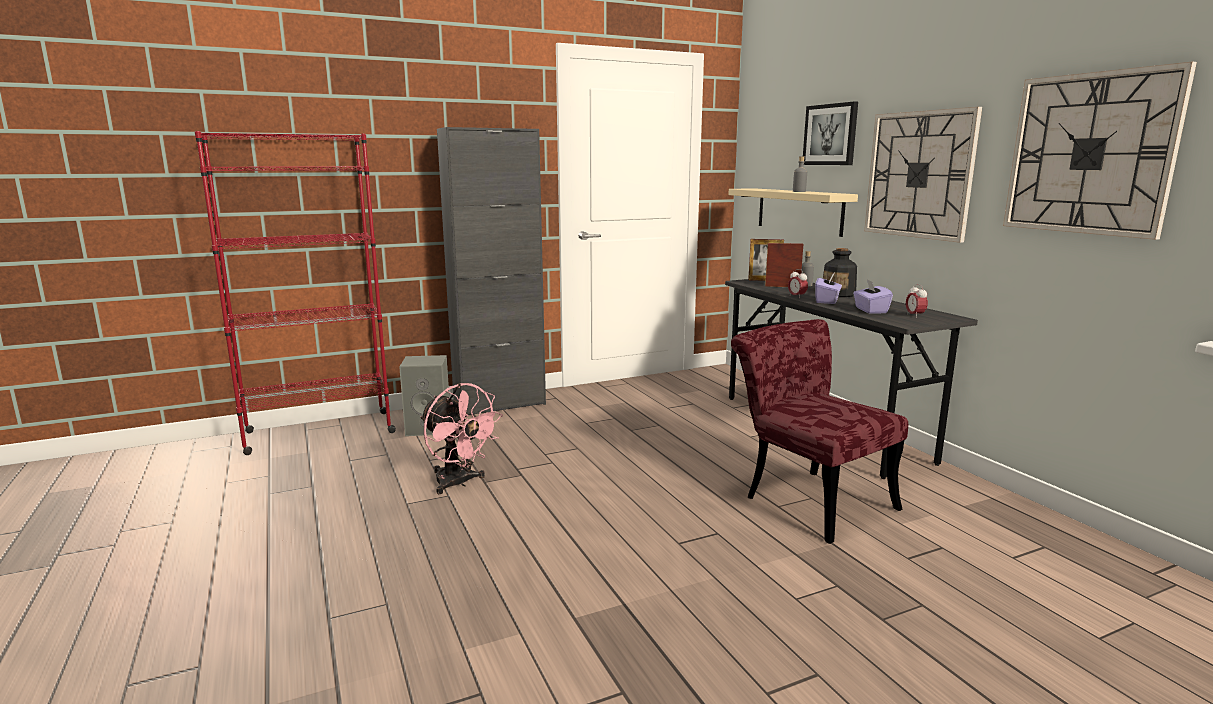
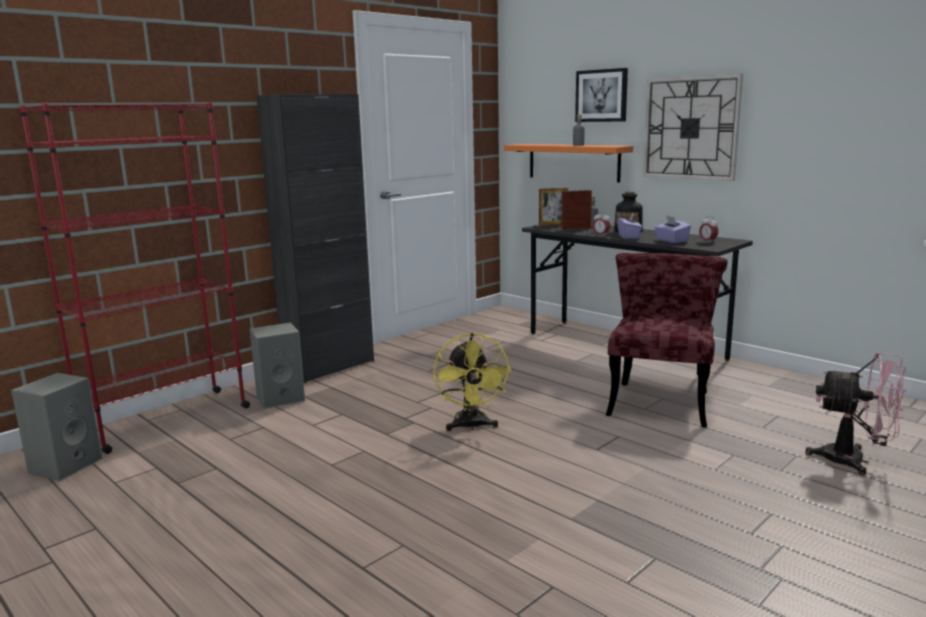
camera: 20 degrees left, 0 degrees up
pink fan [420,383,503,494] -> pink fan moved to [805,352,906,475]
beige shelf [728,188,858,237] -> orange shelf [504,144,633,182]
red chair [731,319,908,544] -> red chair turned 75 degrees clockwise [606,253,728,428]
wall clock [1003,62,1197,240] -> none
none -> grey speaker [11,373,103,481]
none -> yellow fan [433,333,511,431]

